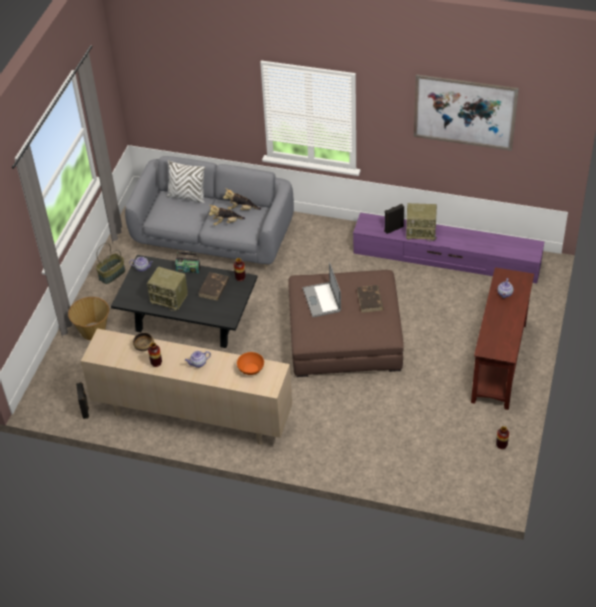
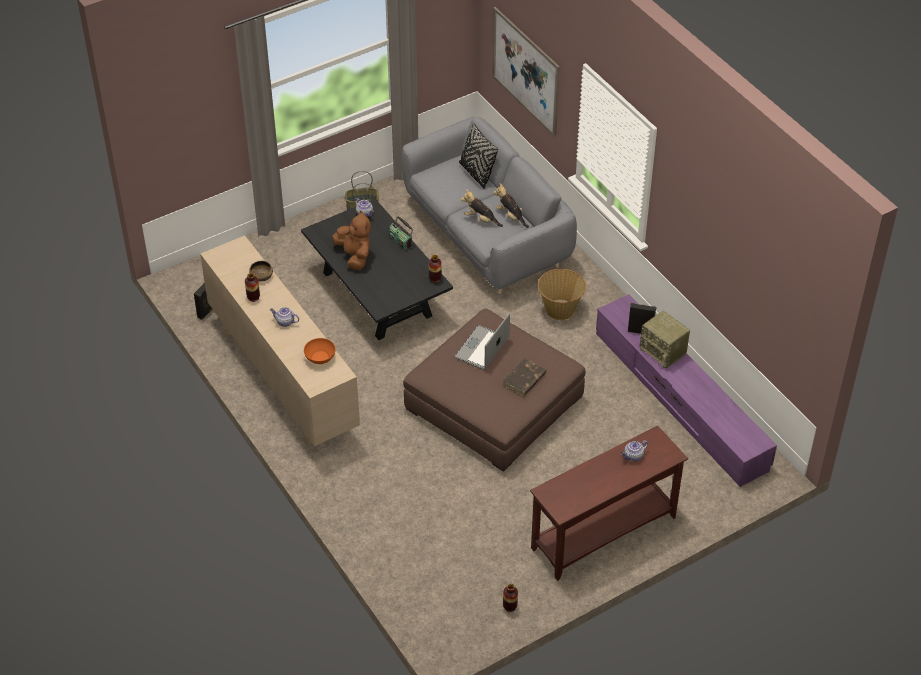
camera: 40 degrees right, 0 degrees up
basket [68,297,109,340] -> basket moved to [538,269,586,320]
radio [147,267,188,311] -> brown plush toy [332,210,371,270]
white pillow [167,160,205,203] -> black pillow [459,123,499,189]
brown book [198,272,229,301] -> none
picture [414,74,519,151] -> picture moved to [492,7,560,137]

